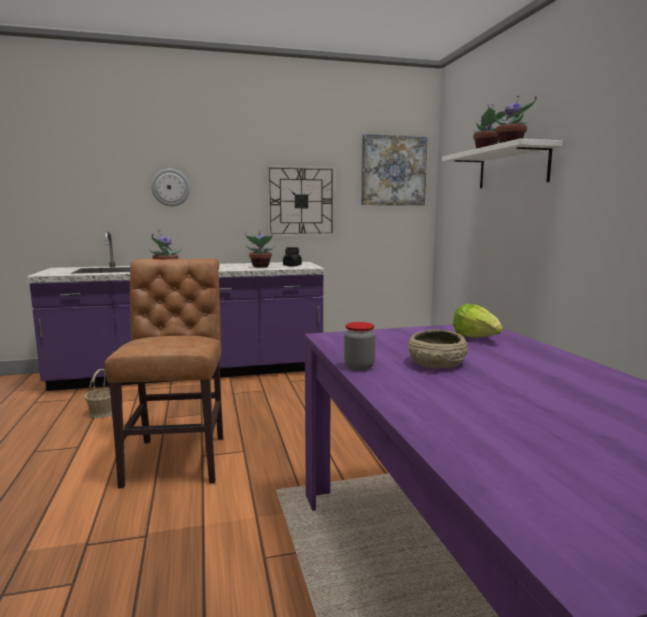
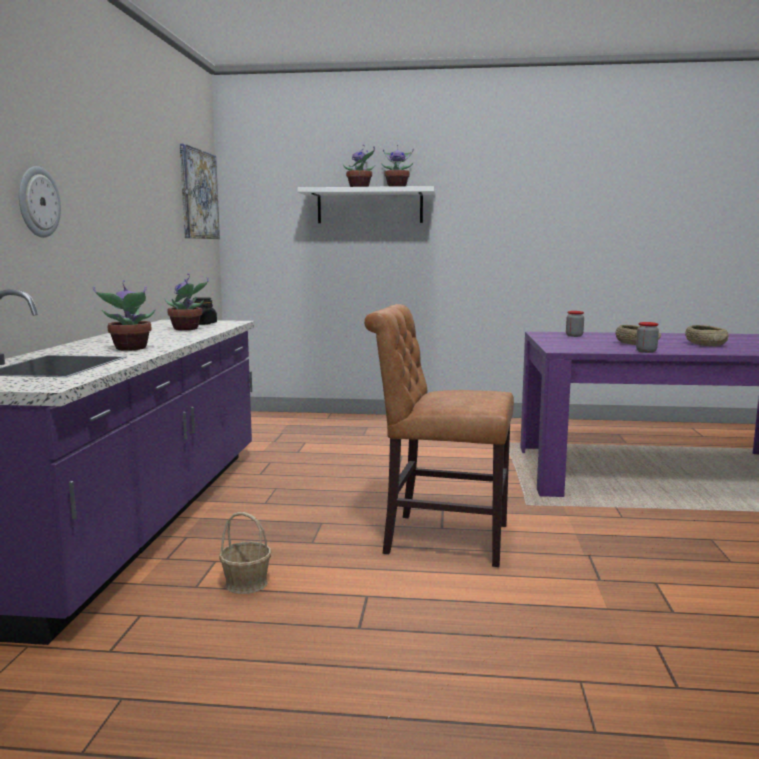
camera: 70 degrees left, 0 degrees up
wall clock [266,165,335,237] -> none
lettuce [453,304,503,338] -> jar [566,311,584,337]
none -> beige bowl [685,325,729,346]

